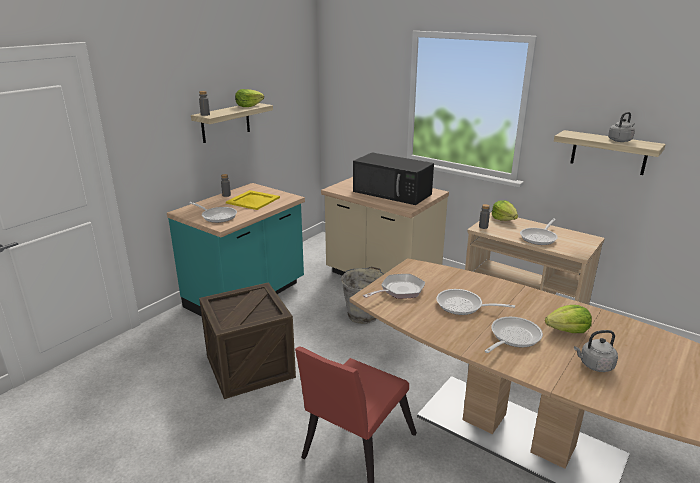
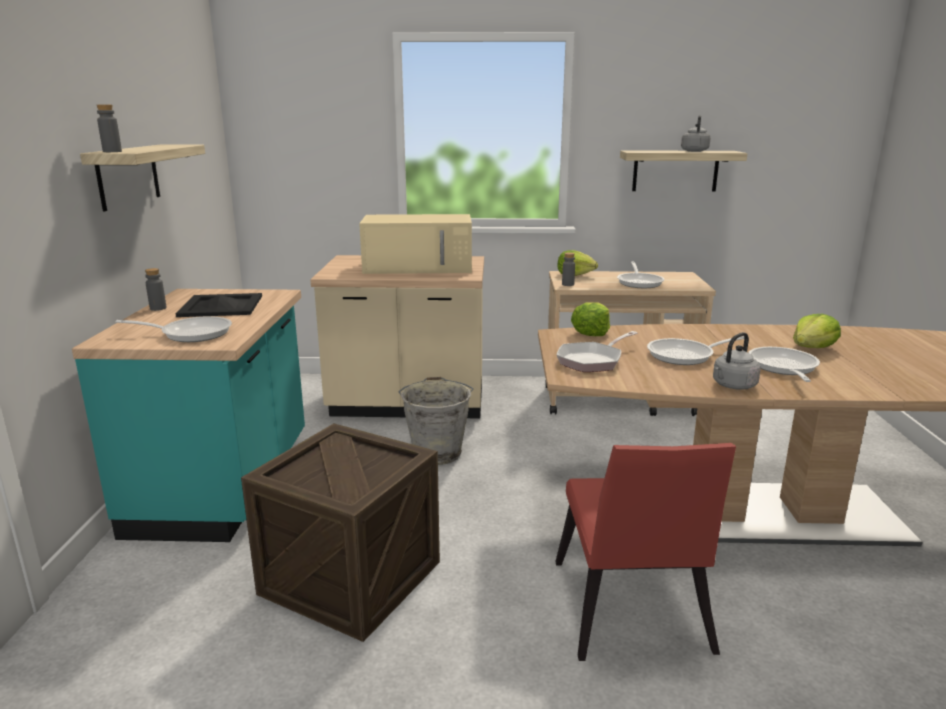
camera: 35 degrees left, 5 degrees down
yellow tray [226,190,280,210] -> black tray [176,293,262,317]
lettuce [235,89,264,107] -> lettuce moved to [571,302,610,336]
black microwave [353,153,434,205] -> beige microwave [359,214,472,274]
frying pan [363,274,425,299] -> frying pan turned 150 degrees counterclockwise [556,331,638,372]
grey kettle [574,330,618,372] -> grey kettle moved to [713,332,761,390]

